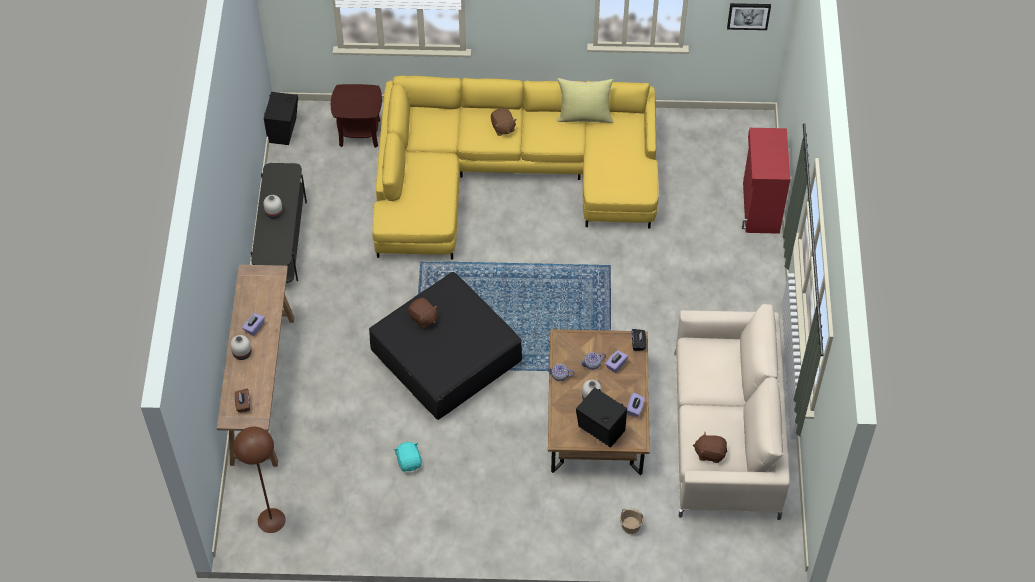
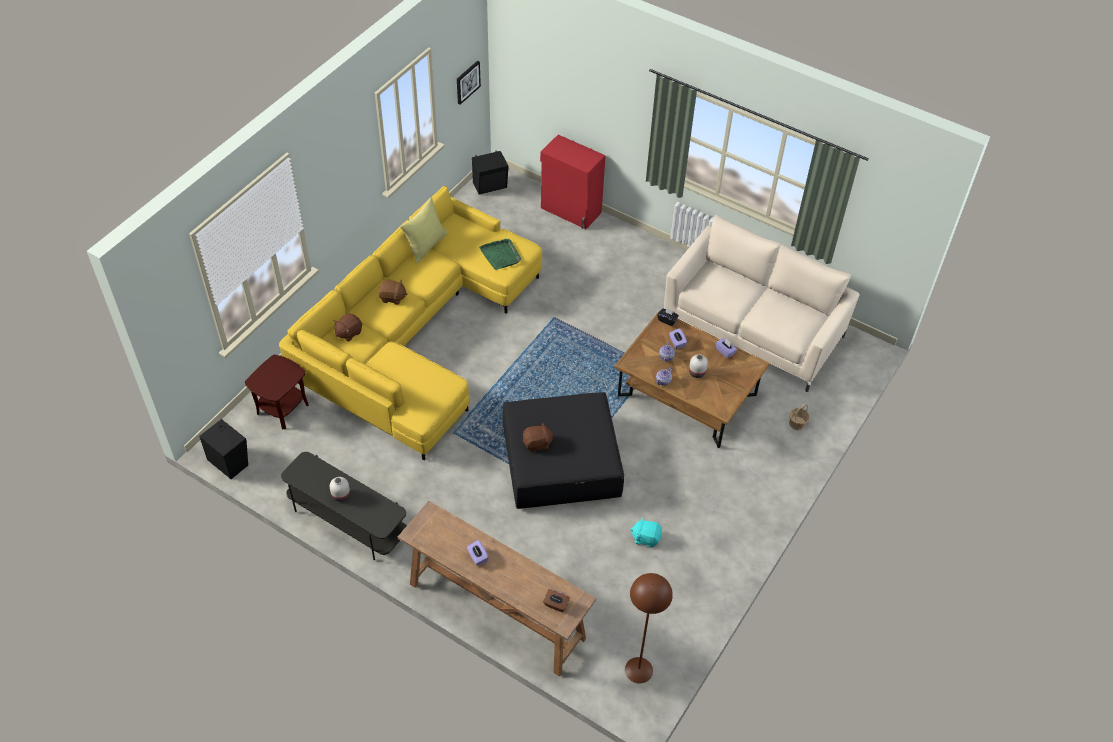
camera: 60 degrees left, 5 degrees down
white vase [230,335,251,360] -> none
black speaker [576,387,627,448] -> black speaker moved to [472,151,508,194]
brown plush toy [693,431,727,463] -> brown plush toy moved to [334,313,362,342]
none -> green tray [479,239,521,270]

